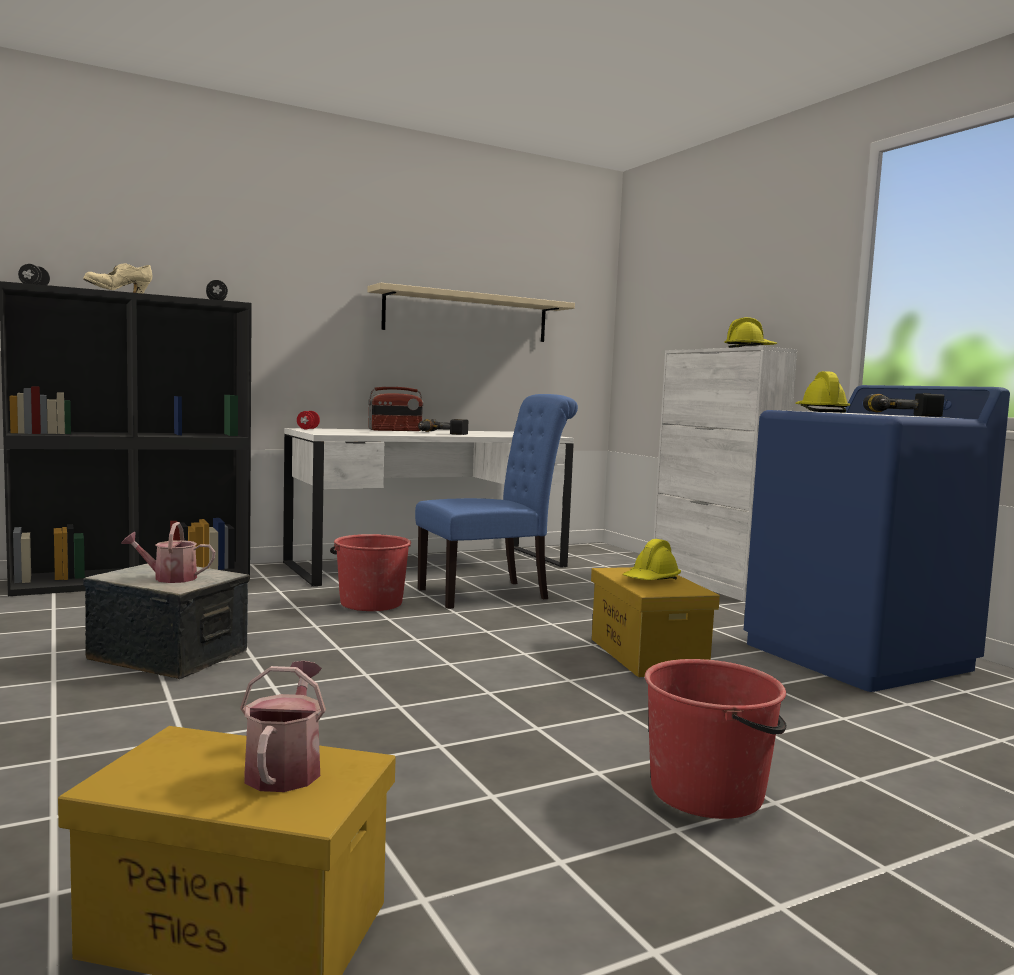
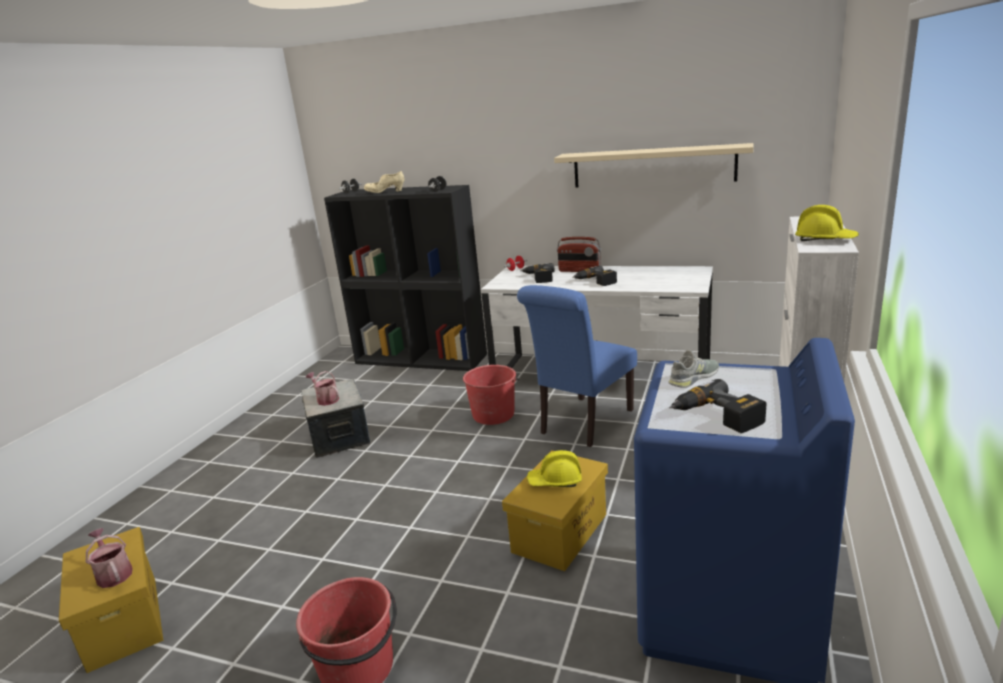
camera: 50 degrees right, 15 degrees up
watering can [240,661,326,792] -> watering can turned 90 degrees counterclockwise [86,528,133,588]
blue chair [415,394,578,609] -> blue chair turned 105 degrees clockwise [517,285,637,447]
yellow hard hat [795,371,850,413] -> grey shoe [668,350,719,388]
none -> power drill [521,263,554,283]

